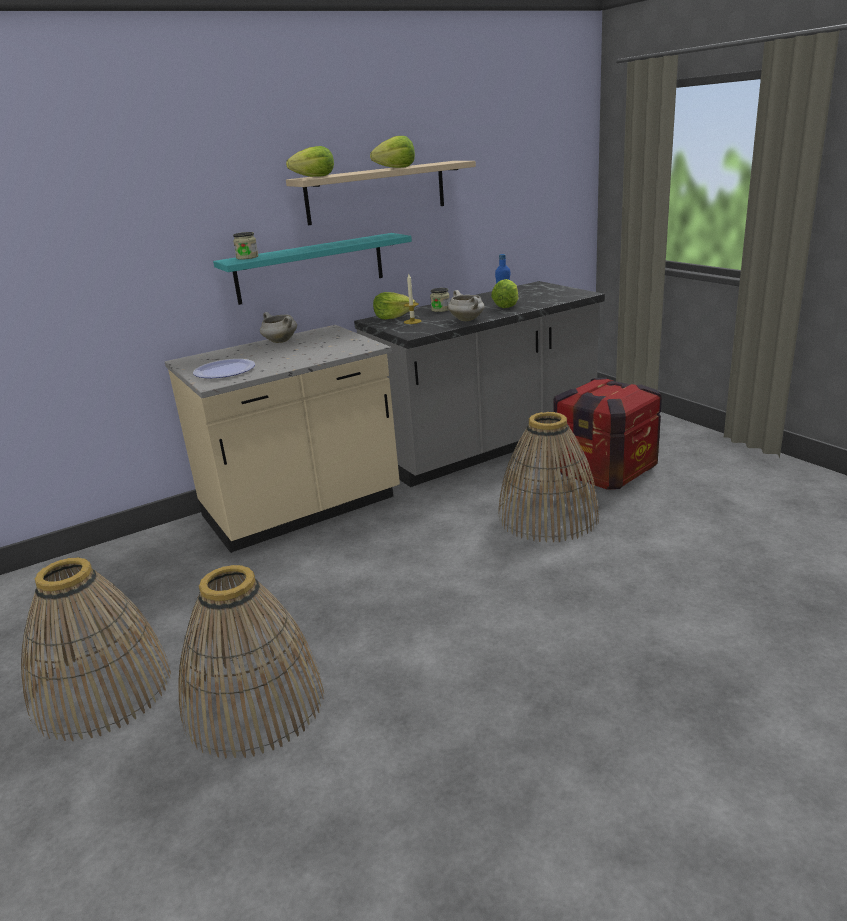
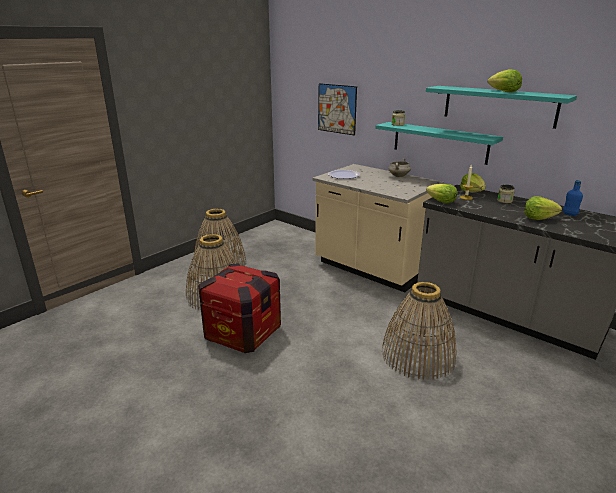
camera: 70 degrees right, 0 degrees up
lettuce [286,146,334,177] -> lettuce moved to [426,184,457,204]
beige shelf [286,161,476,226] -> turquoise shelf [426,86,577,129]
white cooking pot [448,290,484,321] -> none
crate [553,378,662,490] -> crate moved to [198,263,281,353]
none -> picture [318,83,357,136]

